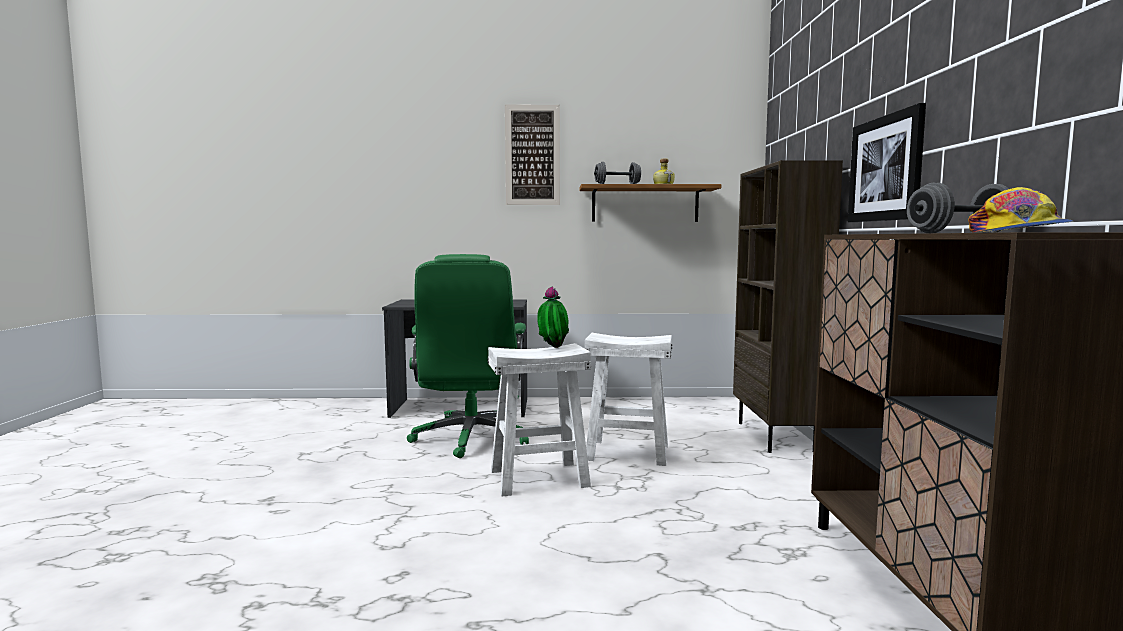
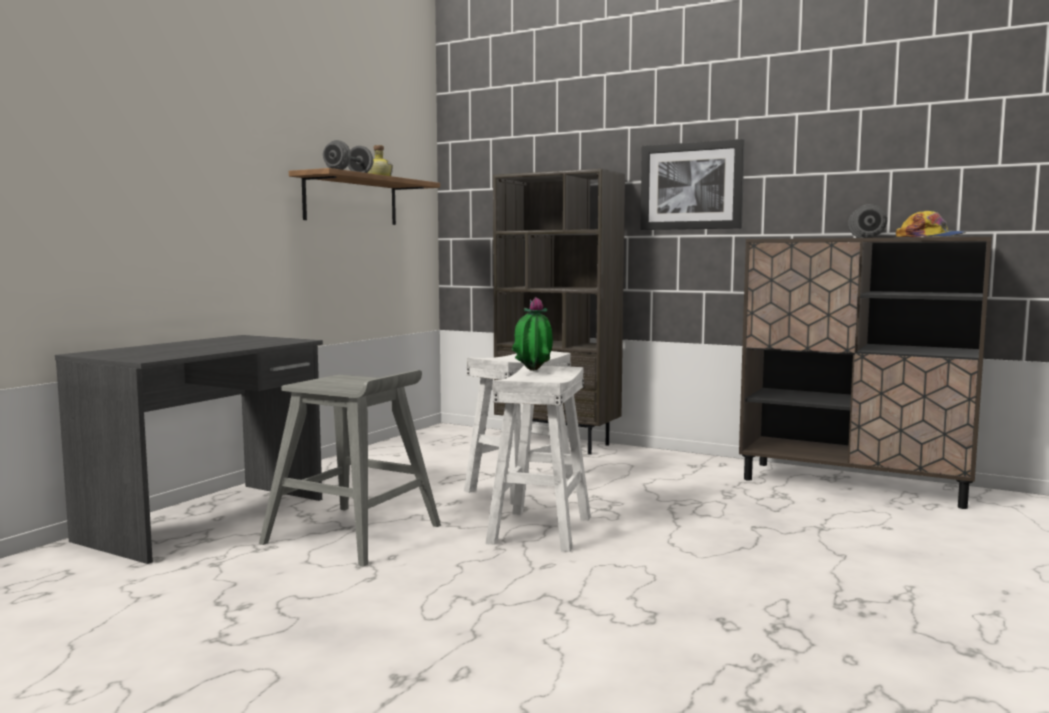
camera: 60 degrees left, 0 degrees up
green office chair [407,254,529,458] -> grey stool [259,370,441,567]
picture [505,105,560,205] -> none

